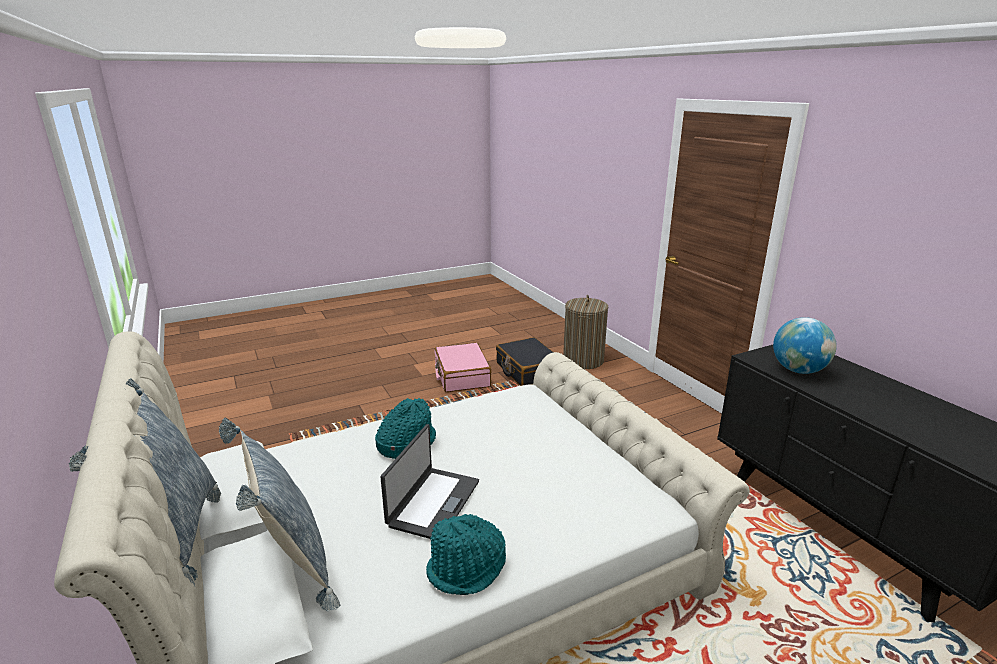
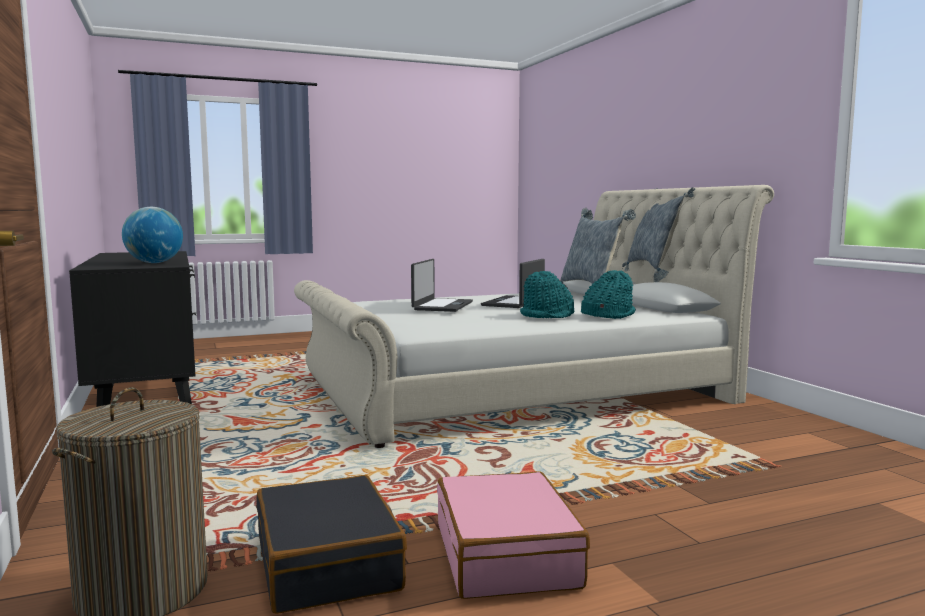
camera: 175 degrees left, 15 degrees down
turquoise hat [426,514,506,595] -> turquoise hat moved to [581,270,636,319]
none -> laptop [411,259,473,312]

